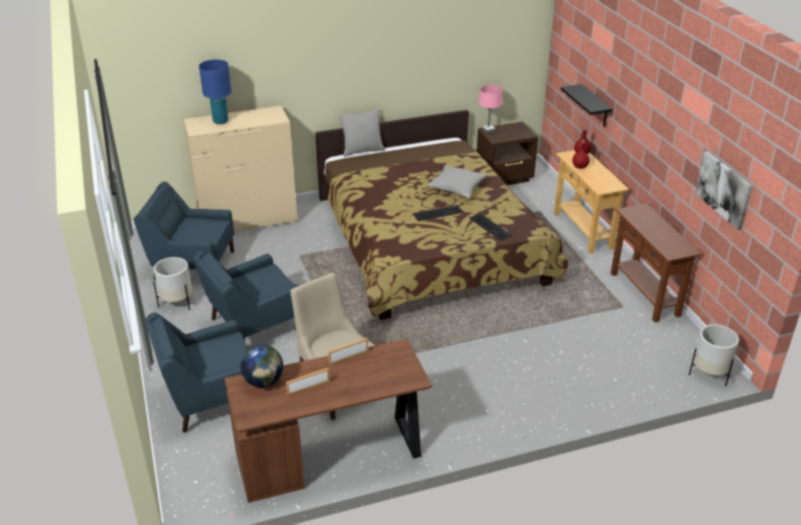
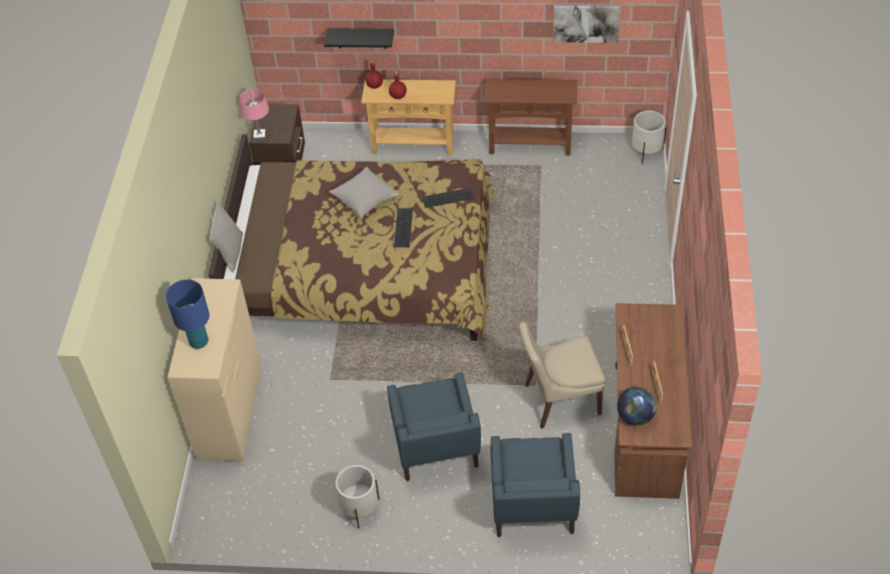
camera: 65 degrees left, 15 degrees up
blue armchair [134,182,234,281] -> none

